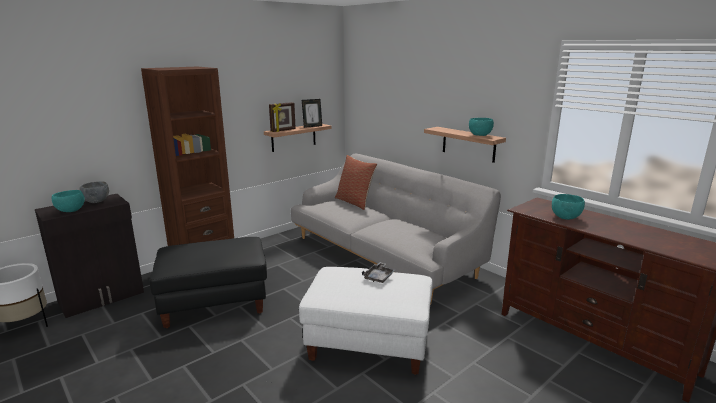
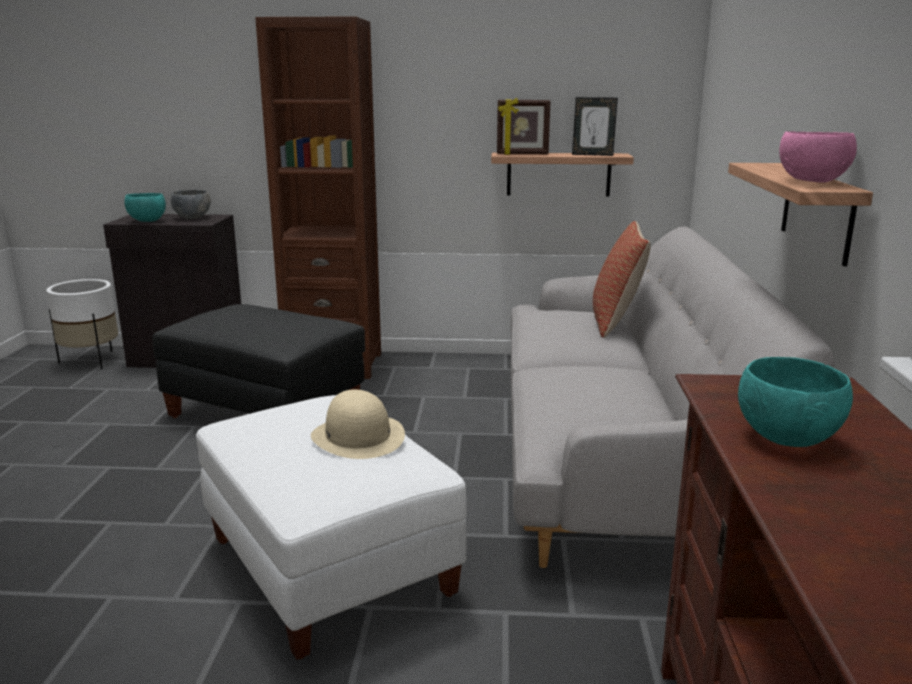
camera: 45 degrees right, 0 degrees up
grey tray [362,262,396,283] -> beige hat [311,389,405,459]
turquoise bowl [469,118,494,136] -> pink bowl [779,131,857,183]

